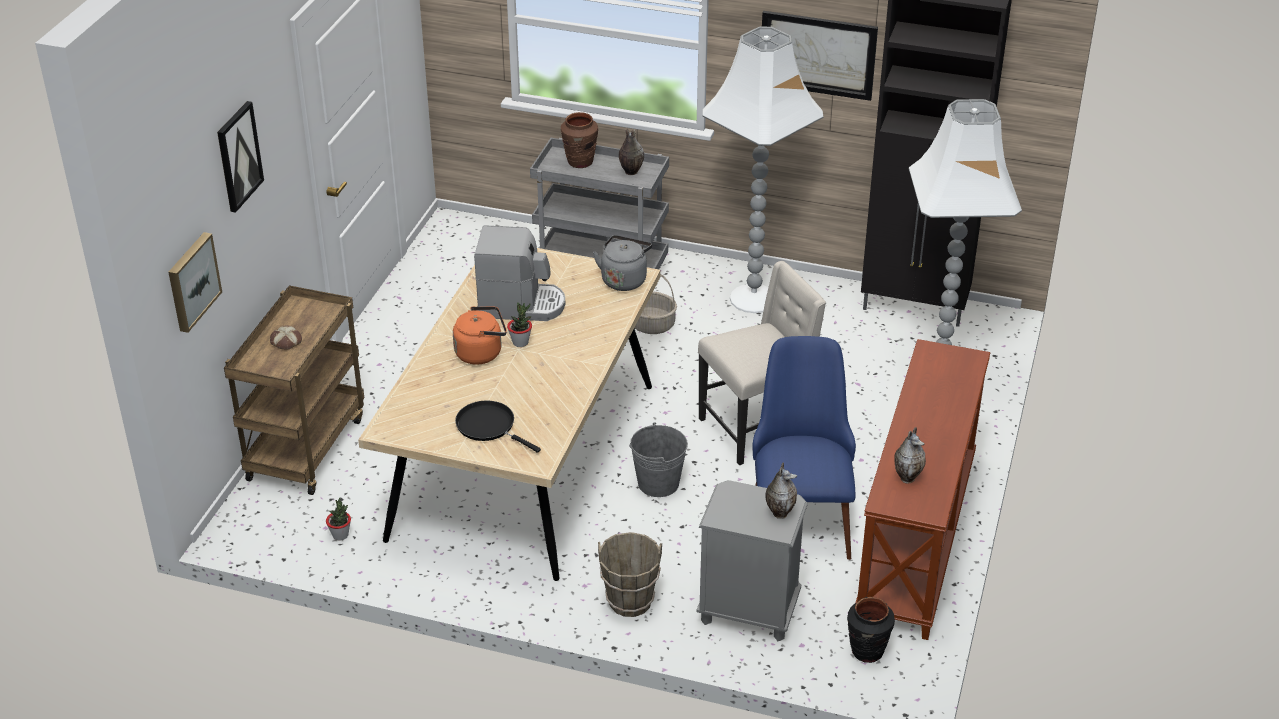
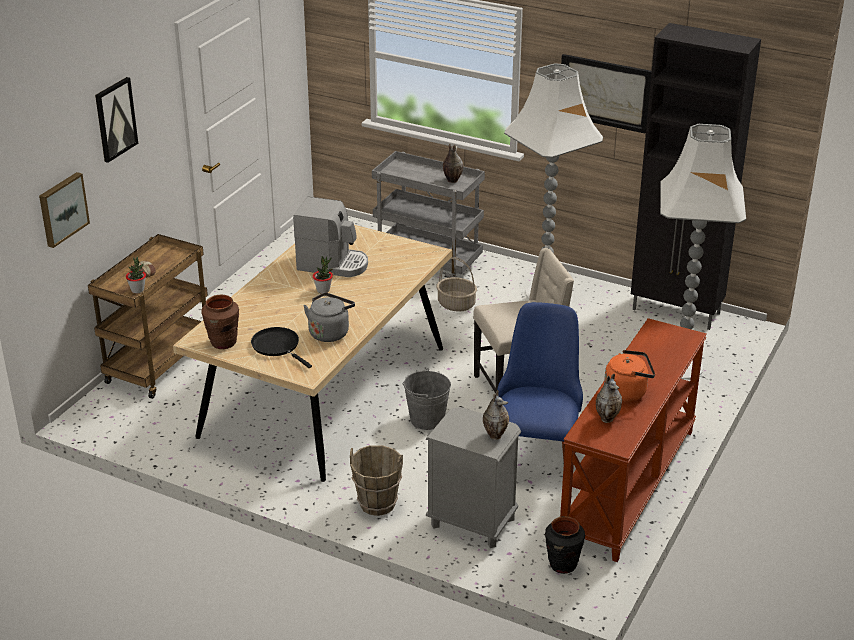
camera: 10 degrees right, 5 degrees down
potted plant [326,498,351,541] -> potted plant moved to [126,257,146,293]
orange kettle [453,306,507,365] -> orange kettle moved to [604,350,655,402]
brown vase [561,112,598,168] -> brown vase moved to [201,295,239,349]
grey kettle [593,235,652,291] -> grey kettle moved to [303,293,355,342]

